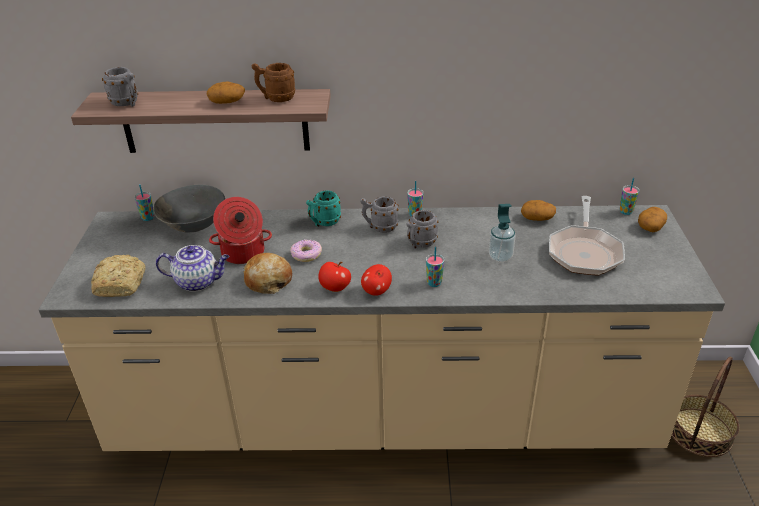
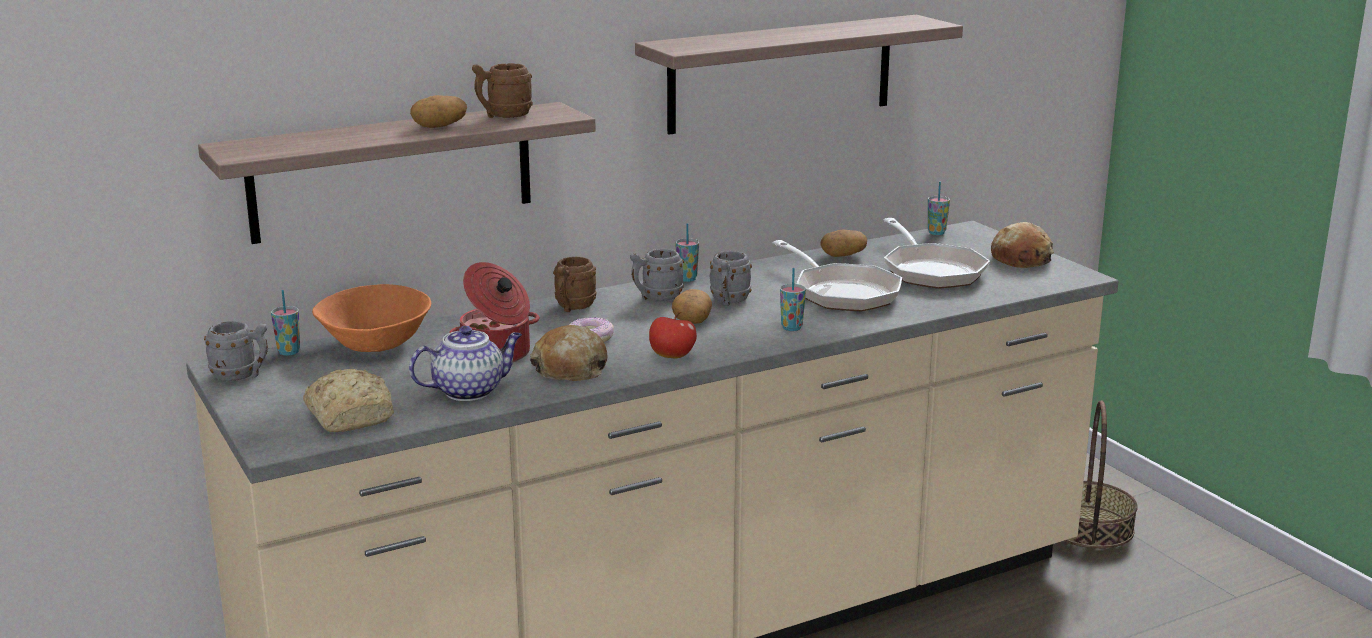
camera: 30 degrees left, 15 degrees down
grey mug [102,67,138,107] -> grey mug moved to [204,321,268,381]
grey bowl [154,184,225,232] -> orange bowl [312,284,431,352]
turquoise mug [306,190,341,227] -> brown mug [553,257,597,312]
apple [361,264,392,296] -> none
soap dispenser [489,204,515,262] -> frying pan [772,240,902,311]
potato [638,207,667,232] -> potato moved to [672,289,712,324]
none -> shelf [635,15,963,135]
none -> bread [991,222,1054,268]

